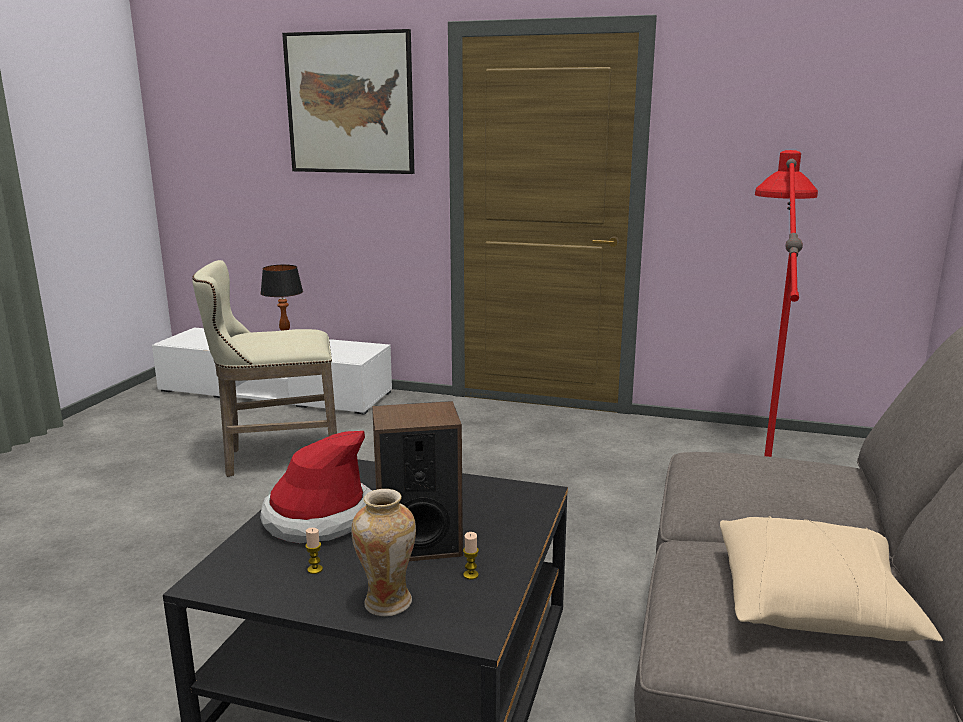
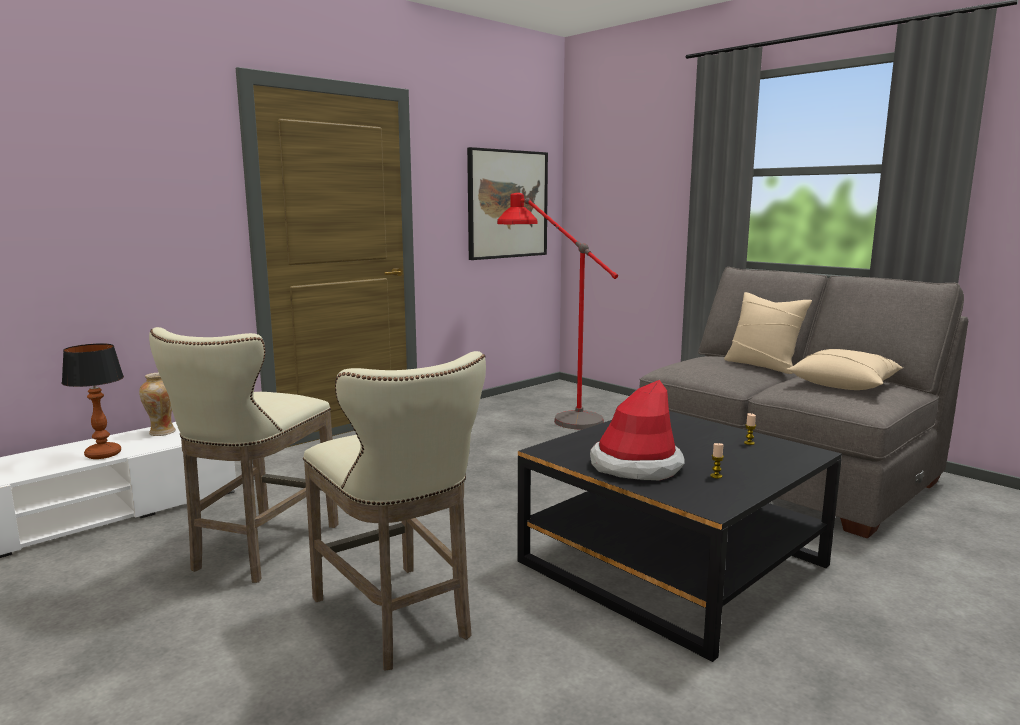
camera: 60 degrees left, 5 degrees down
picture [282,29,414,174] -> picture moved to [467,147,548,260]
vase [351,489,416,616] -> vase moved to [139,373,176,436]
speaker [372,401,463,561] -> none
none -> beige stool [303,351,486,671]
none -> beige pillow [724,292,812,374]

